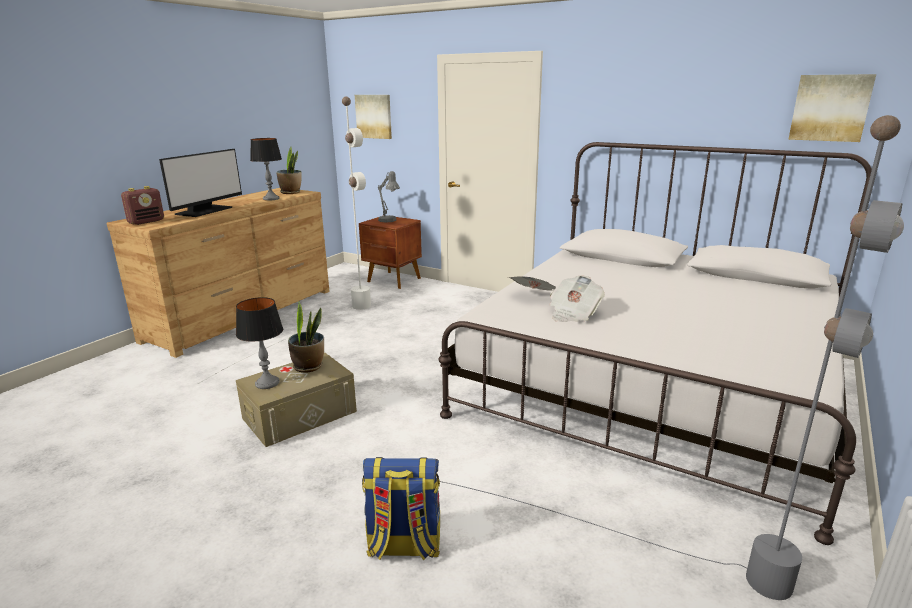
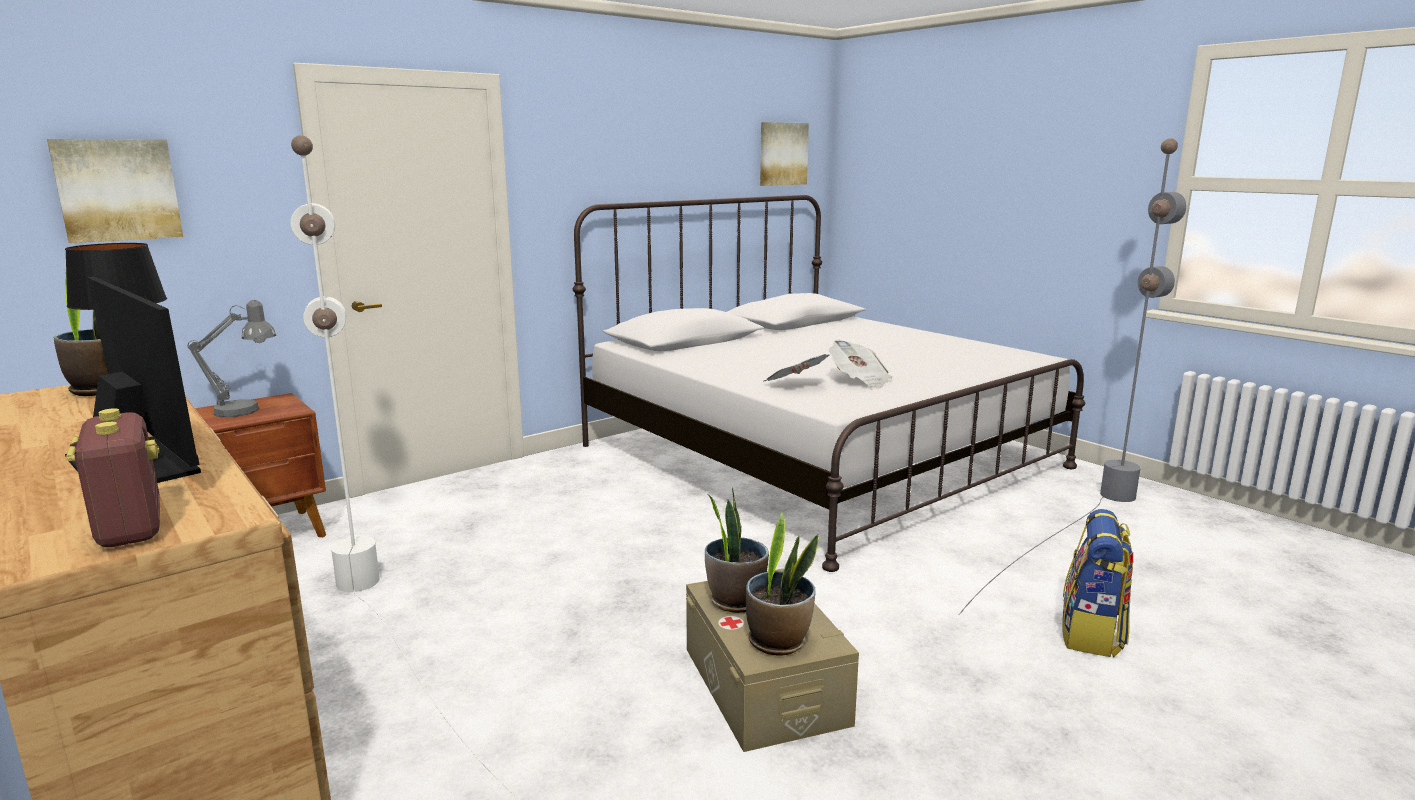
camera: 70 degrees left, 5 degrees down
table lamp [236,297,283,389] -> potted plant [746,512,819,656]

